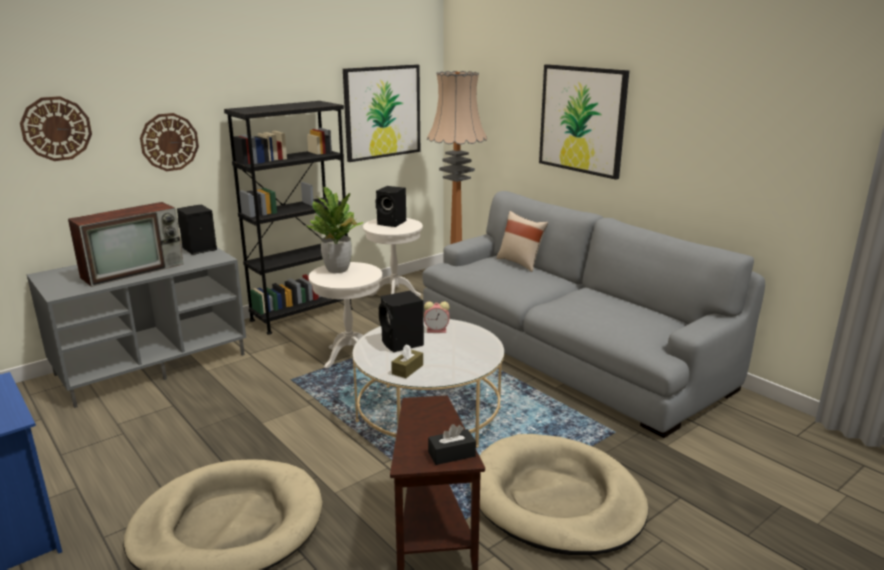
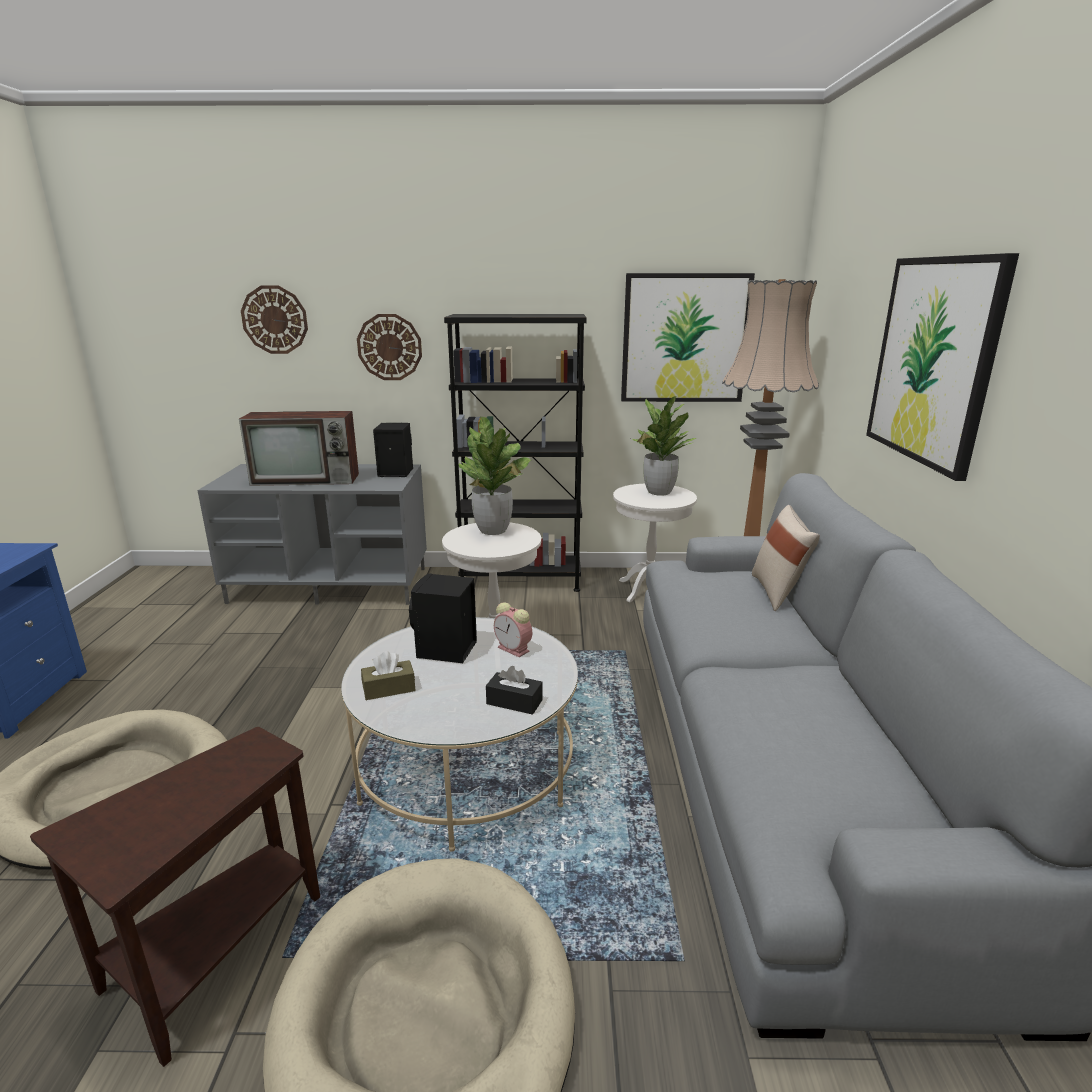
camera: 40 degrees right, 0 degrees up
black speaker [376,186,406,227] -> potted plant [631,396,696,496]
black tissue box [428,424,476,465] -> black tissue box moved to [486,666,543,715]

